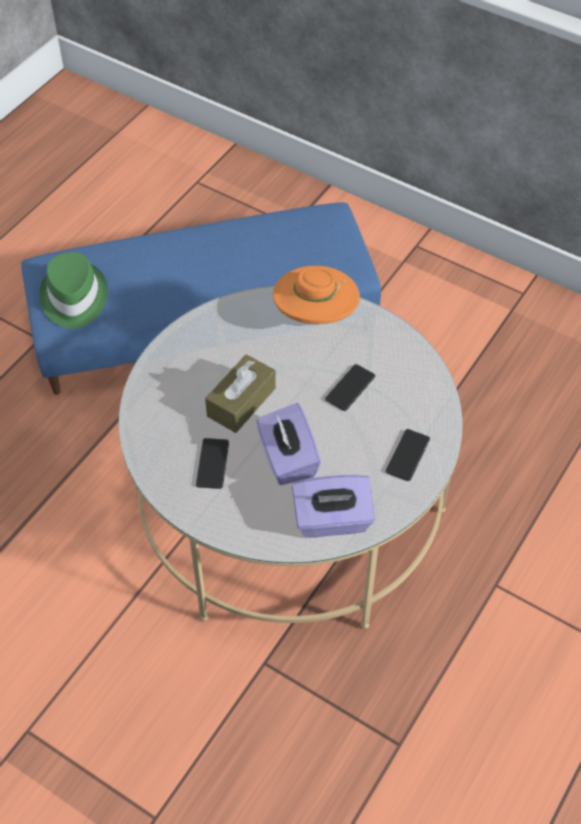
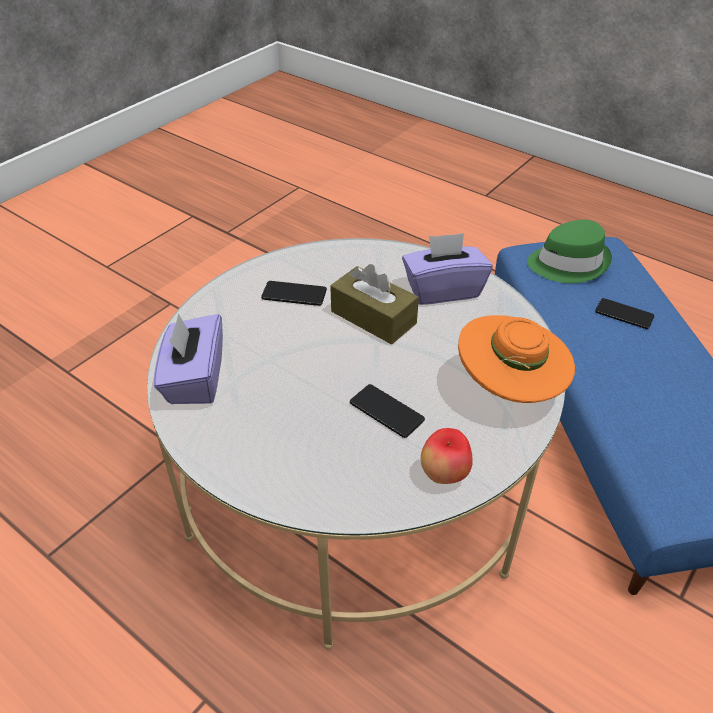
camera: 95 degrees right, 10 degrees down
purple tissue box [256,403,321,485] -> purple tissue box moved to [402,233,492,305]
phone [386,429,430,481] -> phone moved to [595,298,654,329]
none -> apple [421,428,473,484]

